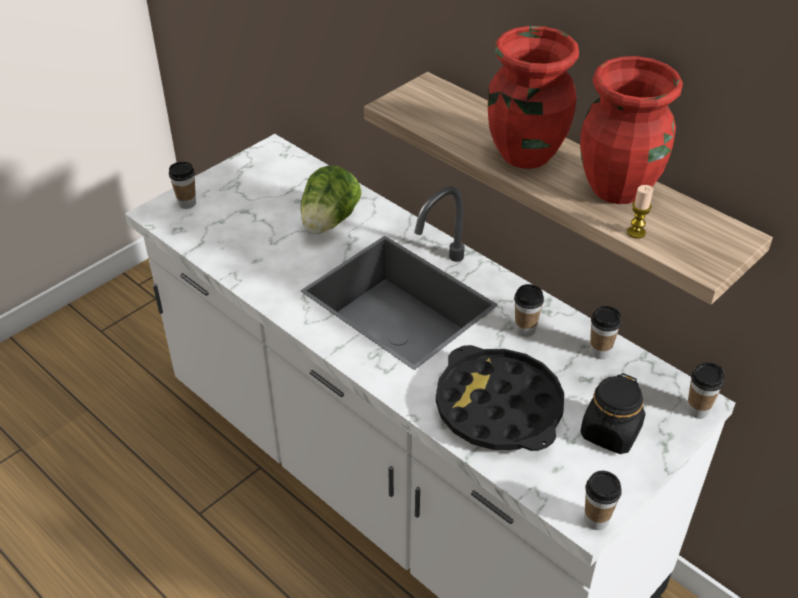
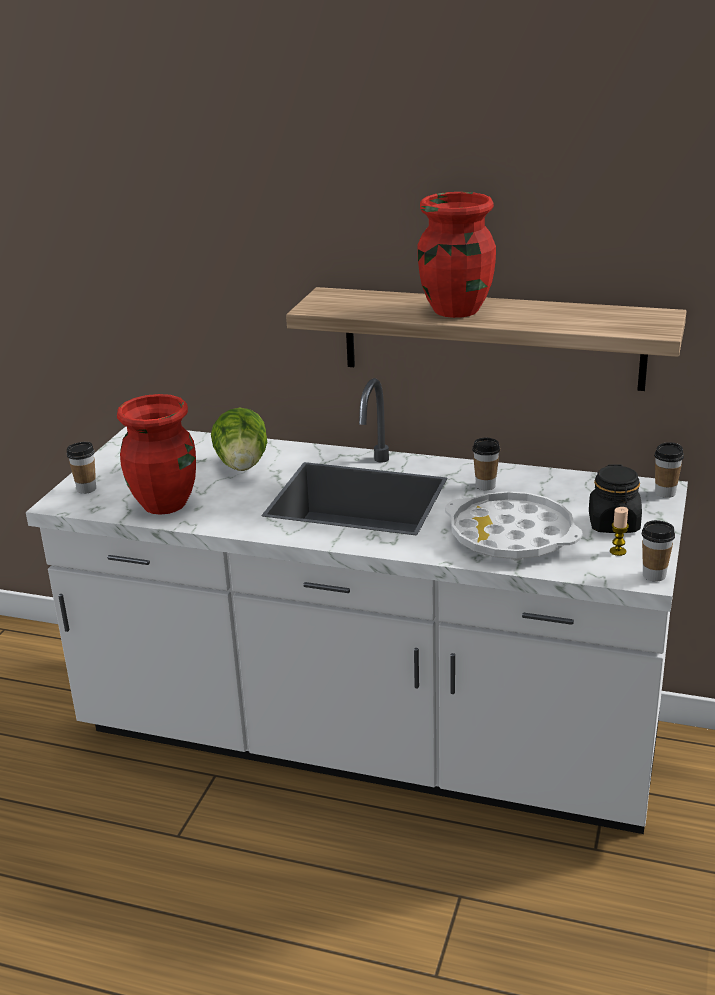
camera: 25 degrees left, 15 degrees down
black tray [436,345,564,451] -> white tray [445,491,583,561]
red vase [580,56,683,204] -> red vase moved to [117,394,196,515]
cup [590,306,622,359] -> none
candle [627,185,653,238] -> candle moved to [610,507,629,556]

